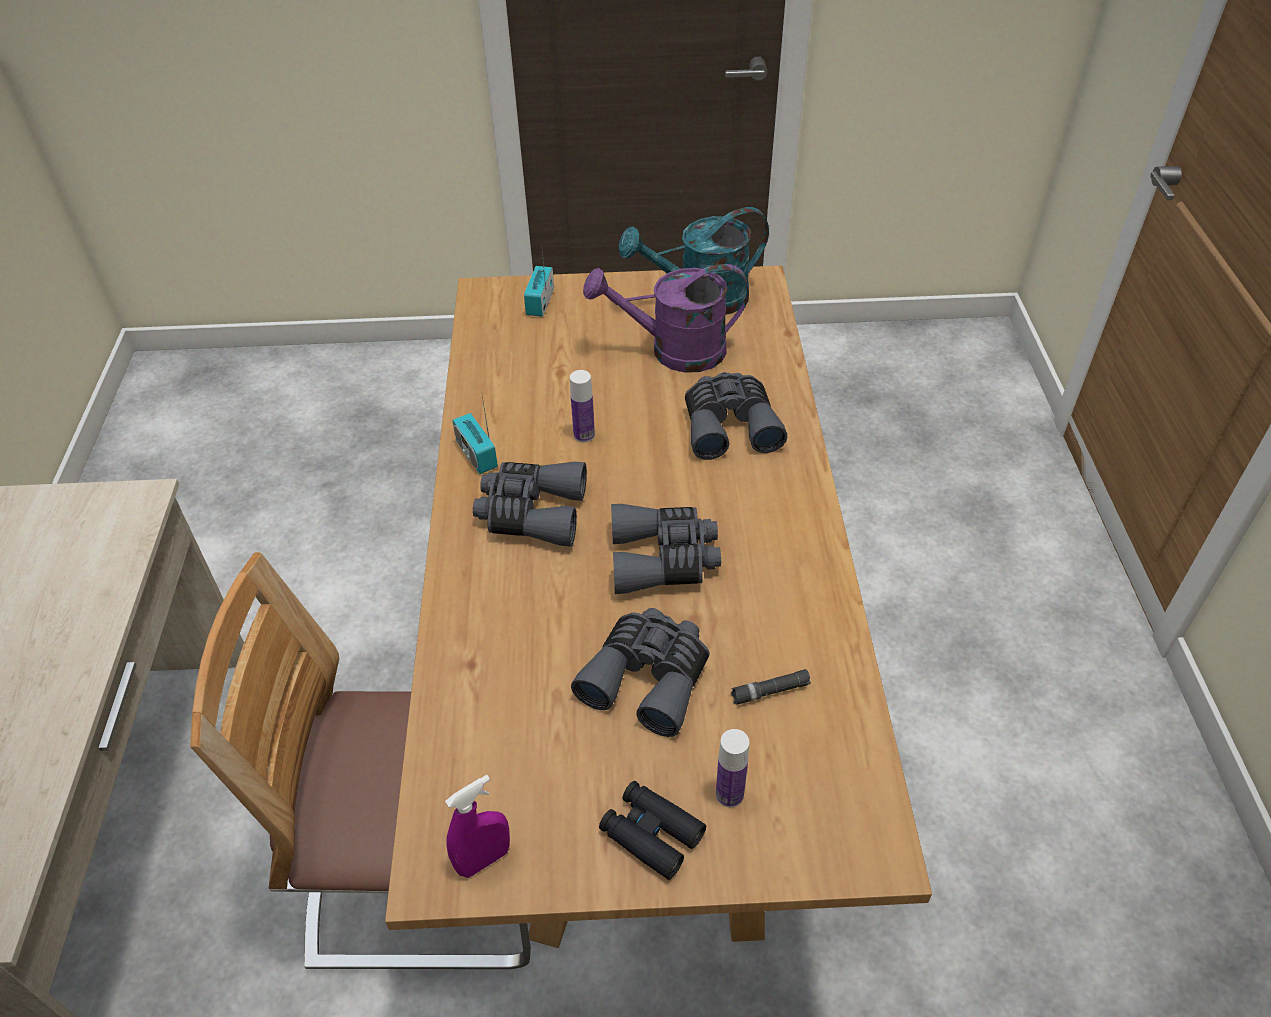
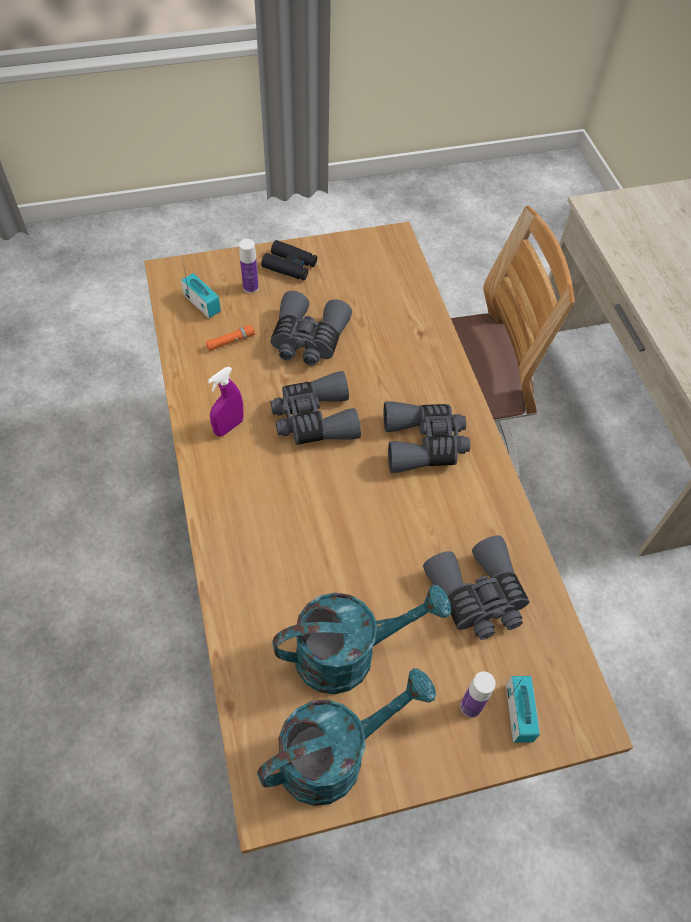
camera: 165 degrees right, 10 degrees up
purple spray bottle [445,775,510,878] -> purple spray bottle moved to [207,367,243,437]
radio [452,396,498,474] -> radio moved to [181,259,221,318]
bottle [570,370,595,443] -> bottle moved to [460,671,496,718]
purple watering can [583,264,749,373] -> turquoise watering can [273,584,451,694]
grey binoculars [685,372,787,460] -> grey binoculars moved to [423,535,529,640]
black flashlight [731,669,811,705] -> orange flashlight [206,325,255,351]

